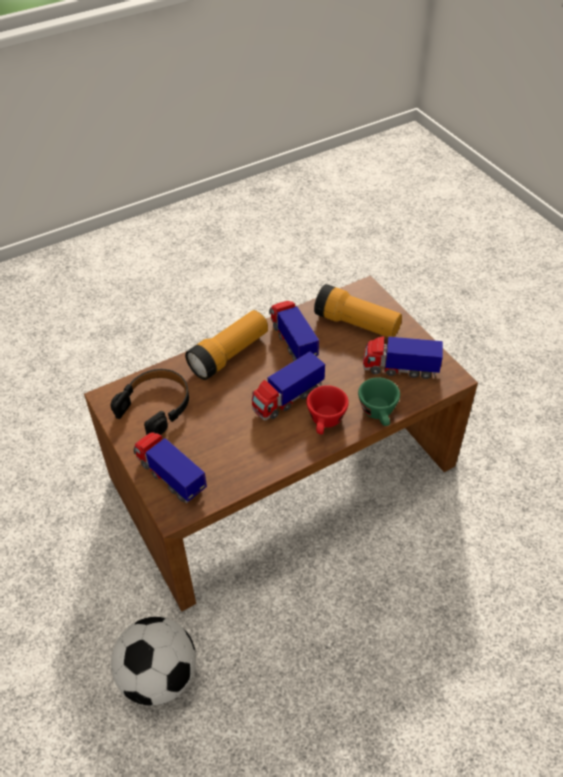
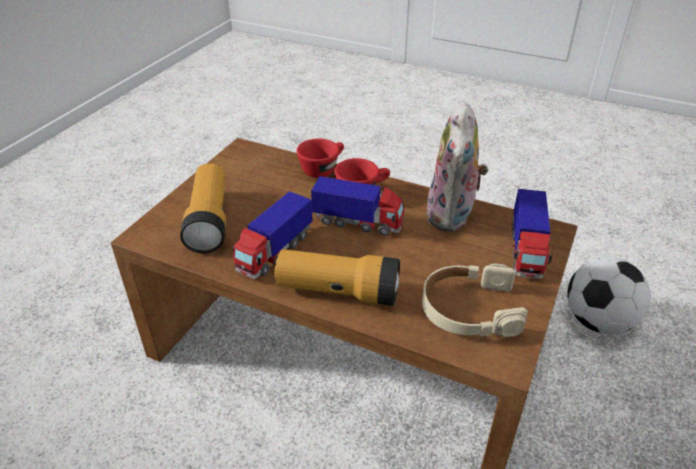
camera: 125 degrees left, 10 degrees down
black headphones [111,369,189,435] -> beige headphones [422,263,527,337]
green cup [358,377,400,426] -> red cup [297,139,344,178]
toy truck [363,336,443,379] -> none
none -> plush toy [426,102,489,232]

